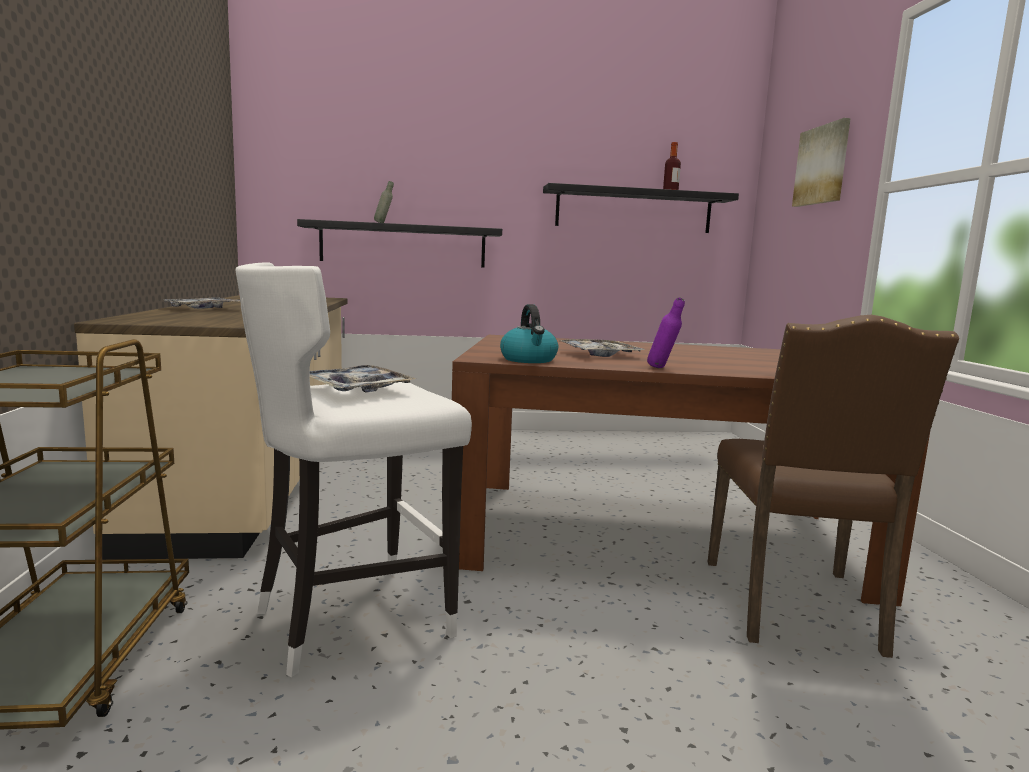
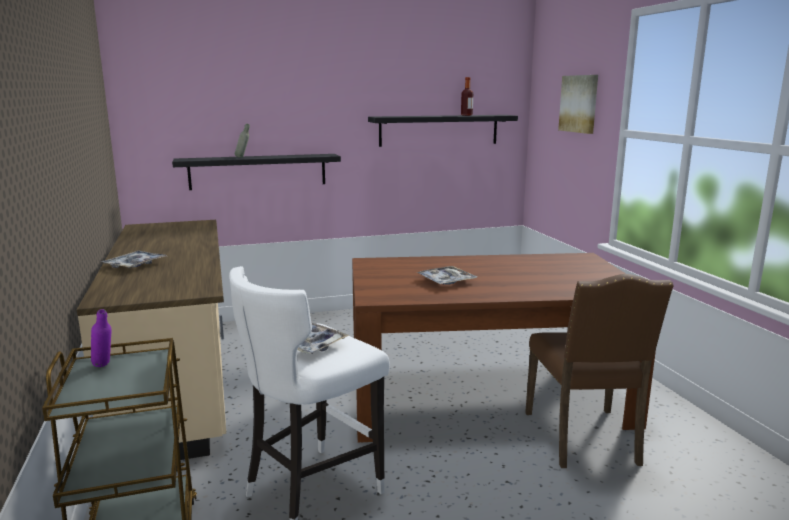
camera: 10 degrees left, 5 degrees up
kettle [500,304,558,363] -> none
purple bottle [647,298,685,368] -> purple bottle moved to [91,309,111,367]

